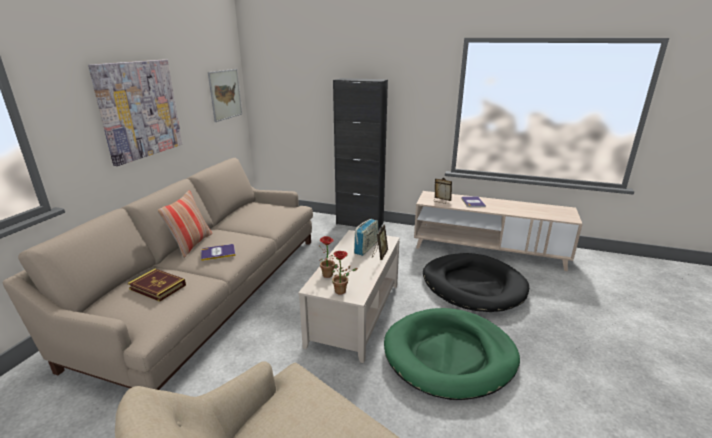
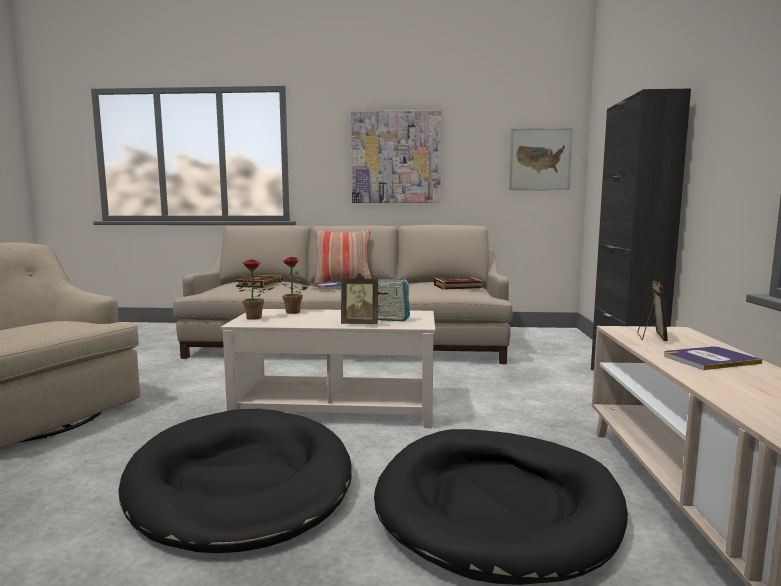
camera: 75 degrees right, 15 degrees down
green dog bed [384,308,520,400] -> black dog bed [118,409,352,553]
none -> book [434,277,484,290]

